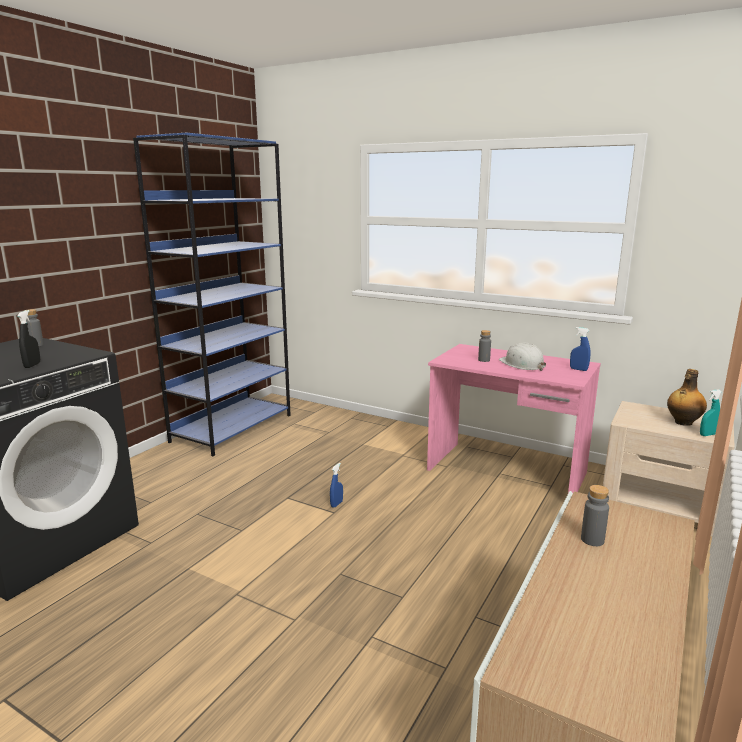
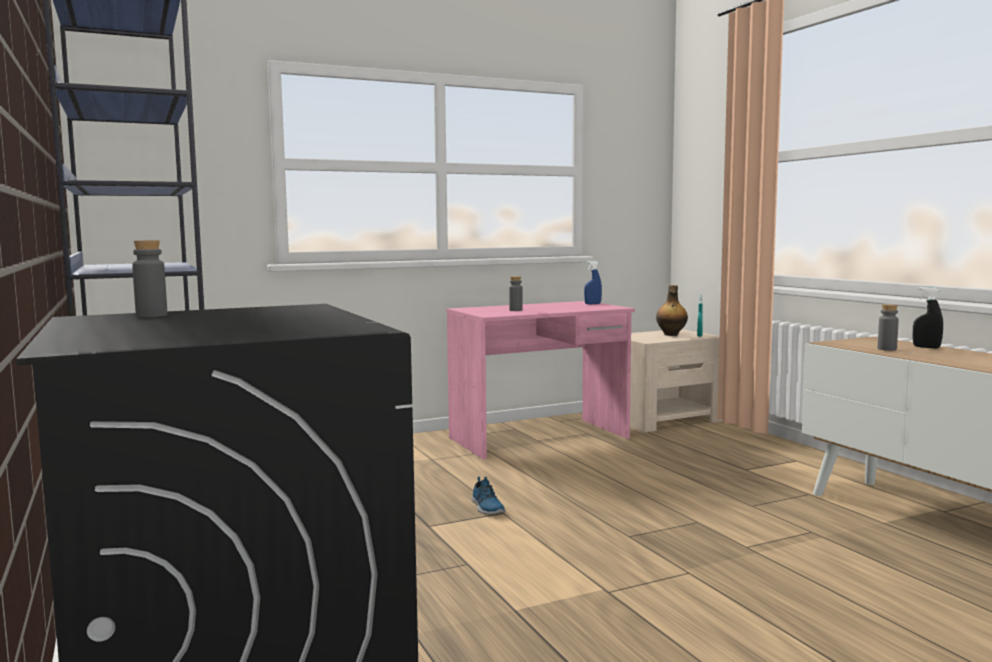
camera: 55 degrees left, 10 degrees down
black spray bottle [17,310,40,368] -> black spray bottle moved to [913,287,943,348]
blue spray bottle [330,463,343,508] -> shoe [471,477,506,515]
white hard hat [499,343,546,371] -> none

